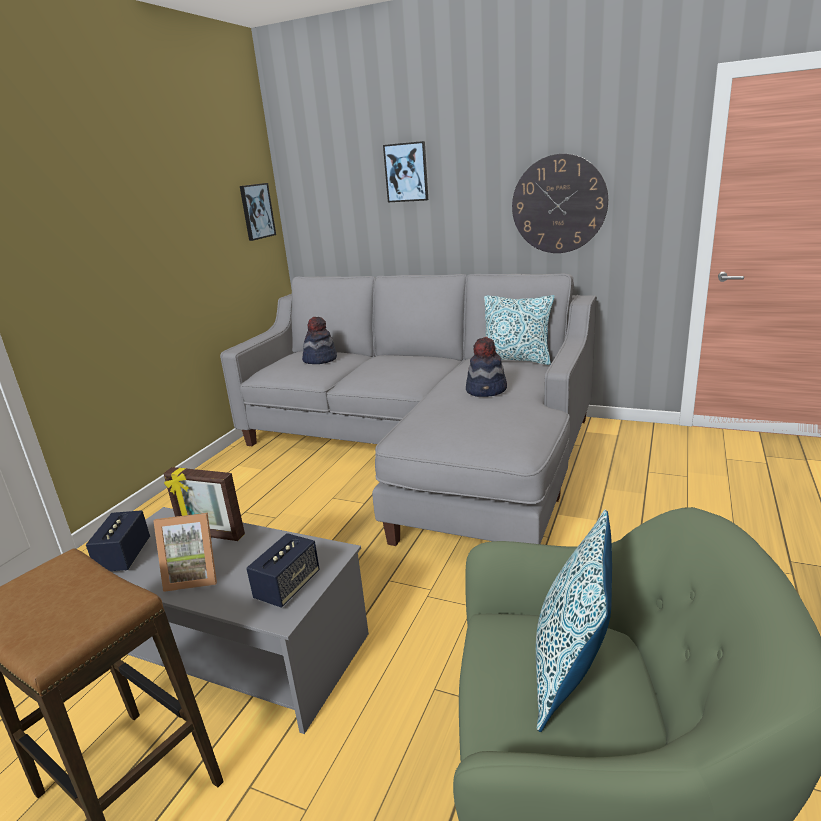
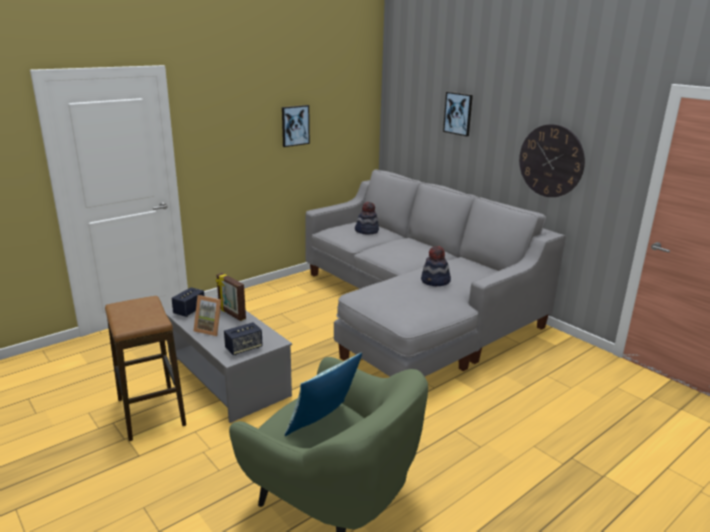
camera: 25 degrees right, 0 degrees up
picture [240,183,276,241] -> picture moved to [282,105,310,147]
pillow [484,295,555,365] -> none

